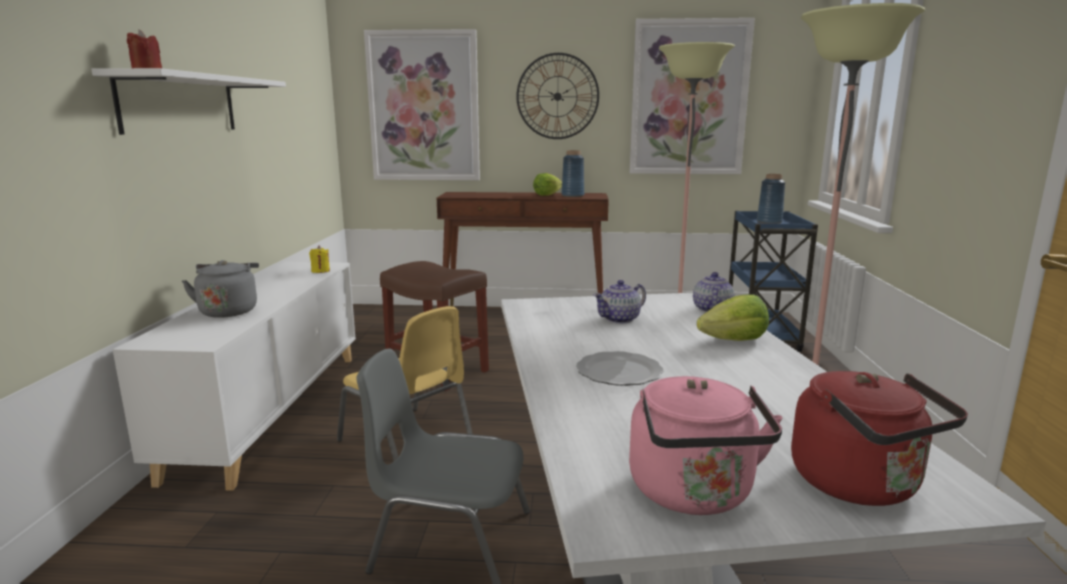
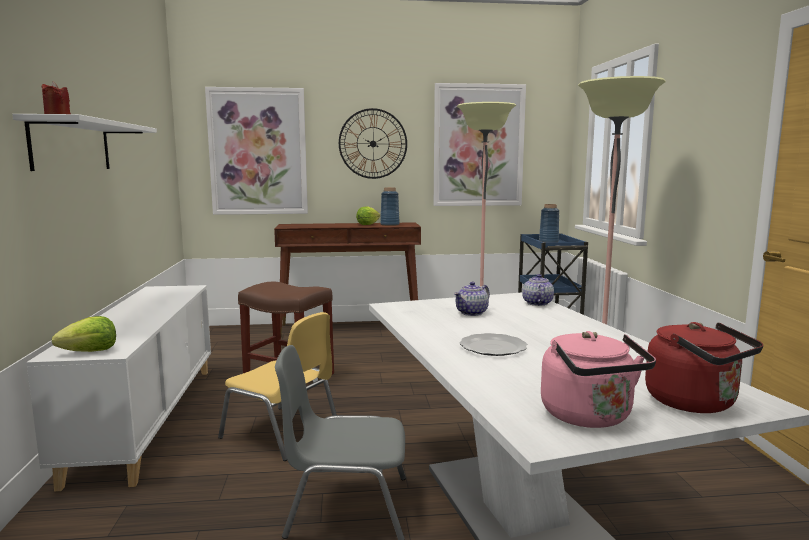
camera: 10 degrees left, 5 degrees down
grey kettle [182,260,259,318] -> none
yellow candle [309,246,330,273] -> none
lettuce [697,294,769,341] -> lettuce moved to [52,316,116,352]

